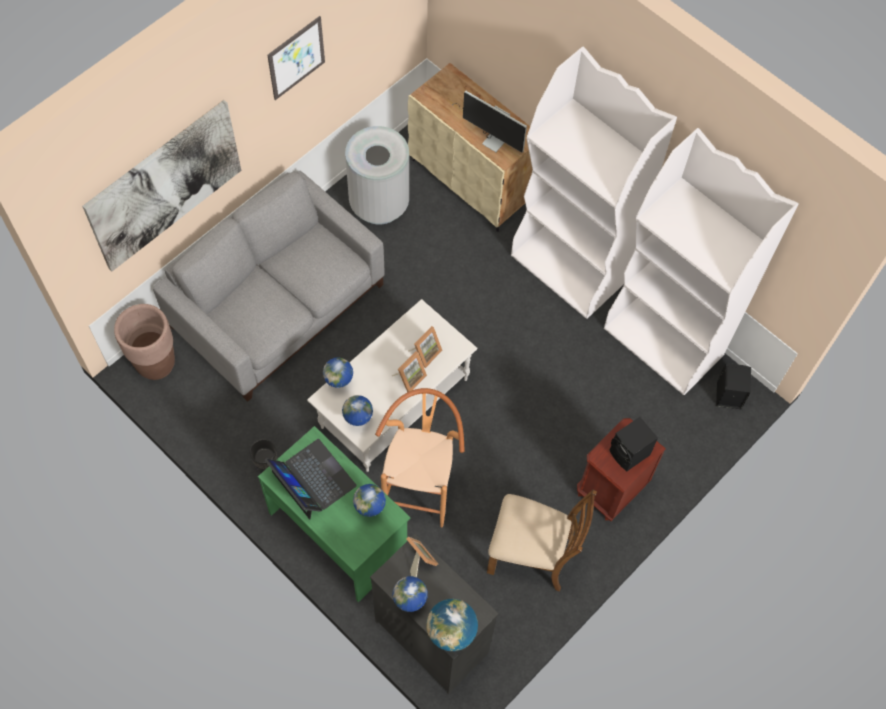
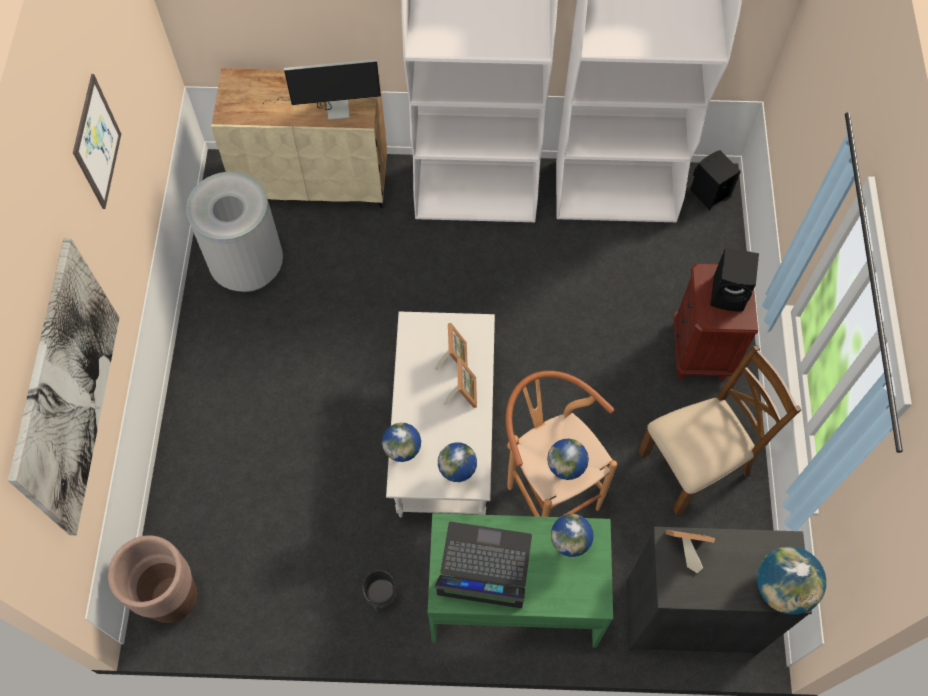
camera: 40 degrees left, 0 degrees up
grey sofa [153,171,385,402] -> none
globe [393,576,428,612] -> globe moved to [547,439,589,480]

